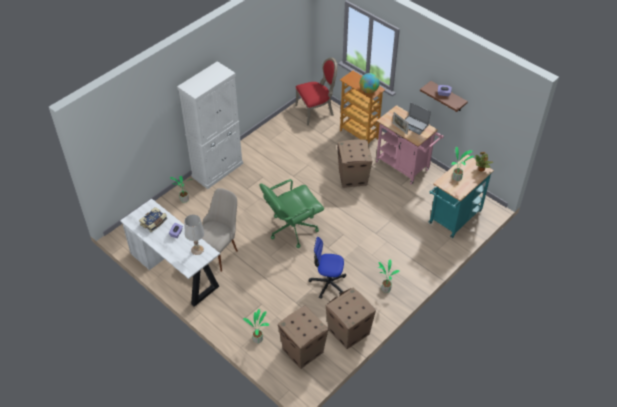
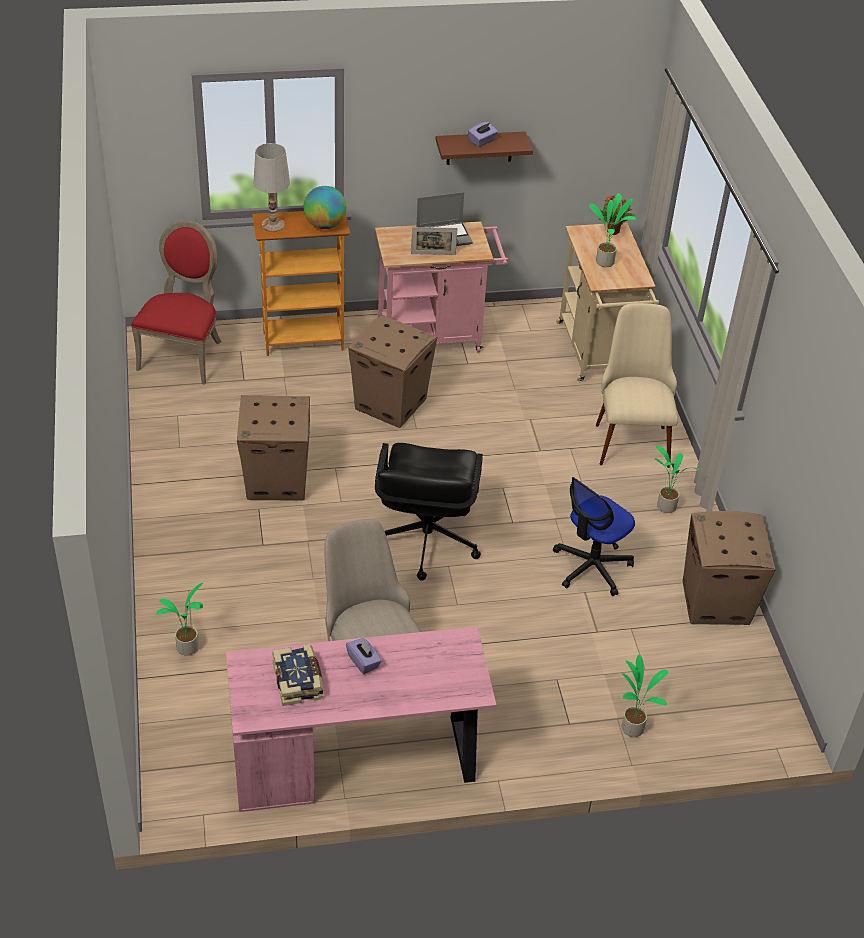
camera: 55 degrees left, 5 degrees down
white desk [120,199,220,307] -> pink desk [226,626,496,812]
white cabinet [177,61,243,189] -> none
white table lamp [184,215,204,255] -> white table lamp moved to [253,143,290,232]
green office chair [260,179,324,248] -> black office chair [375,443,483,580]
cardboard box [278,305,329,369] -> cardboard box moved to [237,395,310,501]
turquoise cart [429,155,494,238] -> beige cart [556,222,659,382]
none -> beige chair [596,303,678,468]

